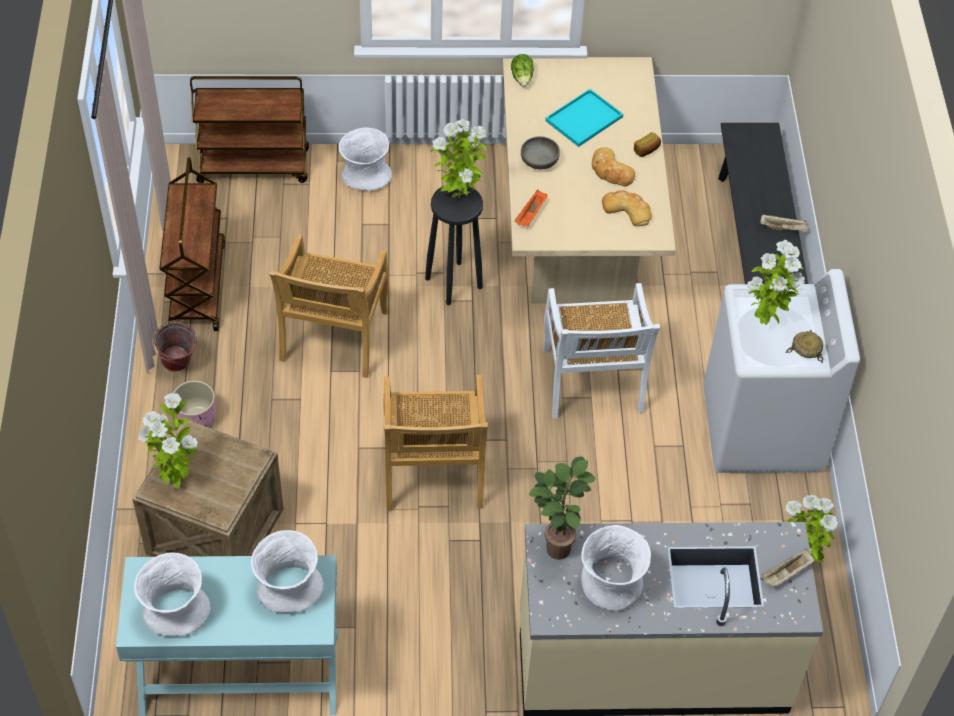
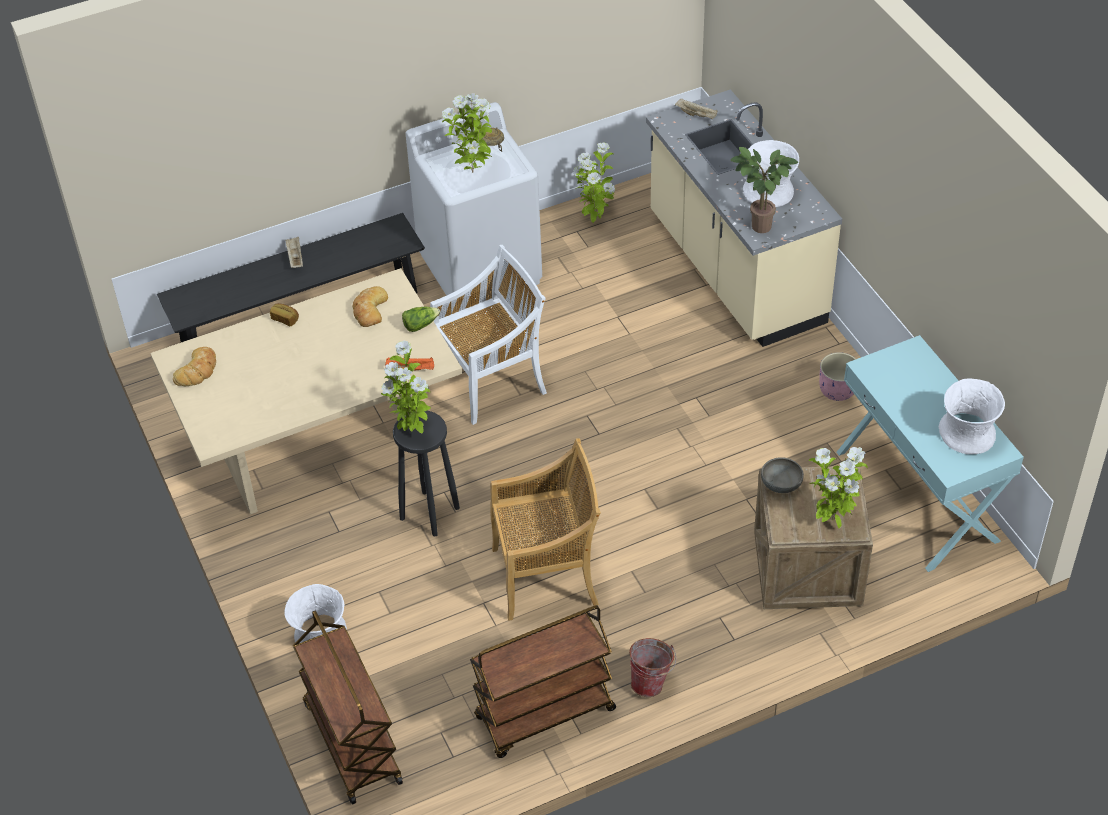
camera: 110 degrees left, 5 degrees down
pink planter [173,380,216,427] -> pink planter moved to [819,352,856,401]
white vase [251,530,323,613] -> none
beige chair [384,375,488,511] -> none
lettuce [511,54,534,87] -> lettuce moved to [402,307,440,332]
grey bowl [521,136,560,169] -> grey bowl moved to [761,457,804,493]
turquoise tray [545,89,623,147] -> none
bread [592,147,635,186] -> bread moved to [173,347,216,386]

